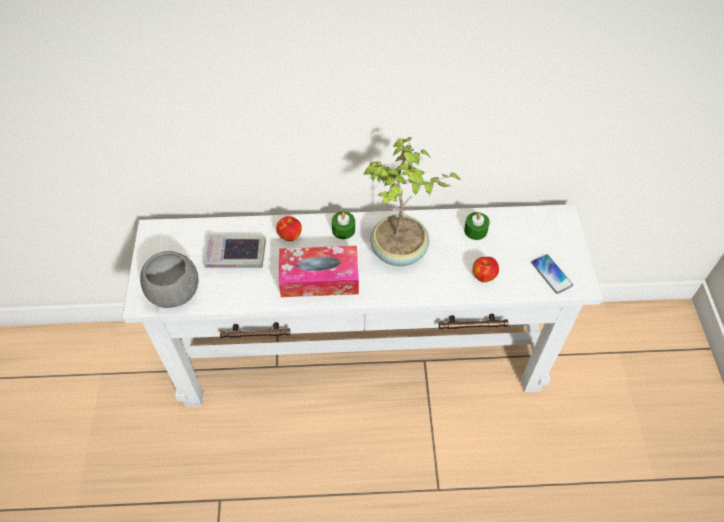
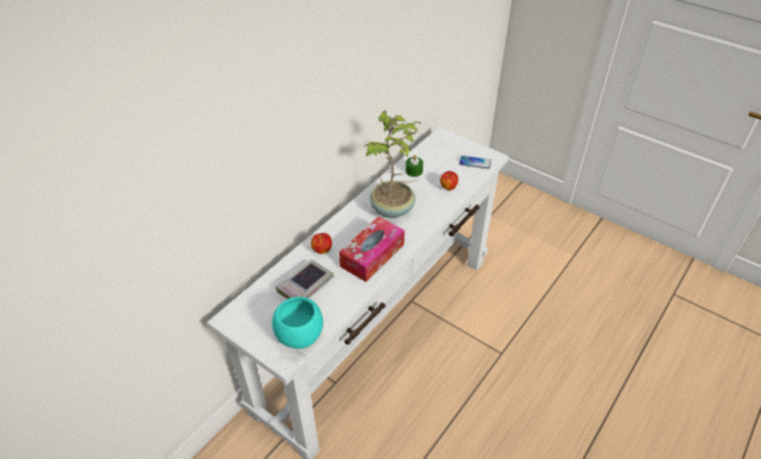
camera: 50 degrees left, 10 degrees down
grey bowl [140,251,198,308] -> turquoise bowl [272,297,323,349]
green candle [332,211,355,239] -> none

